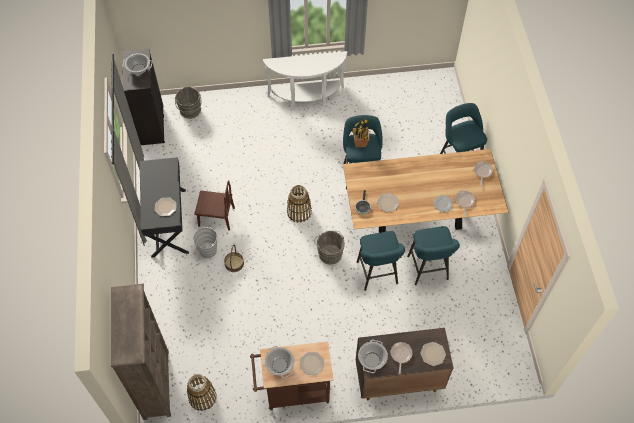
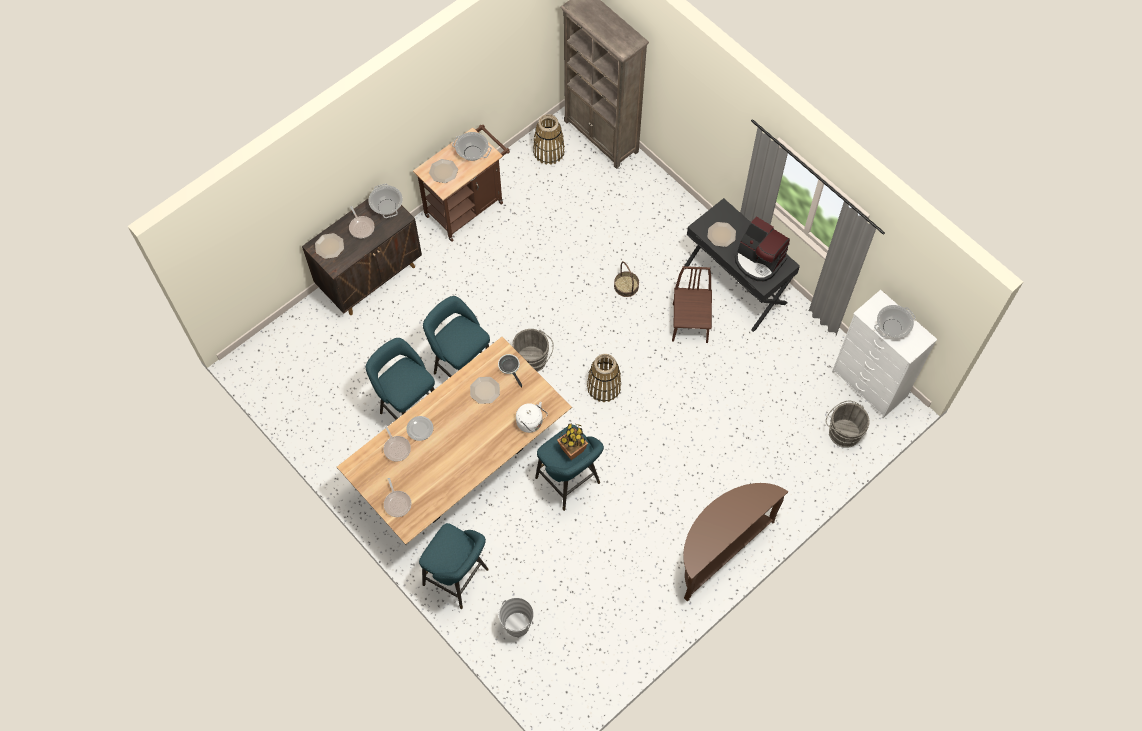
camera: 145 degrees right, 5 degrees up
black dresser [121,49,165,145] -> white dresser [832,290,938,418]
grey bucket [193,226,217,258] -> grey bucket moved to [499,598,533,637]
brown chair [194,180,235,230] -> brown chair turned 120 degrees clockwise [672,266,712,343]
white console table [263,51,347,110] -> brown console table [683,483,788,601]
none -> white kettle [516,402,548,433]
none -> coffee machine [735,216,790,281]

